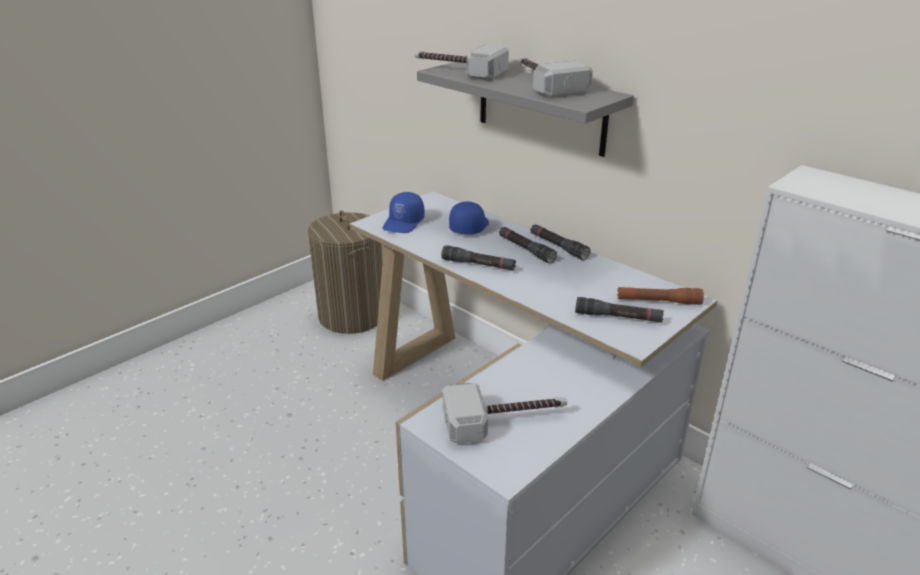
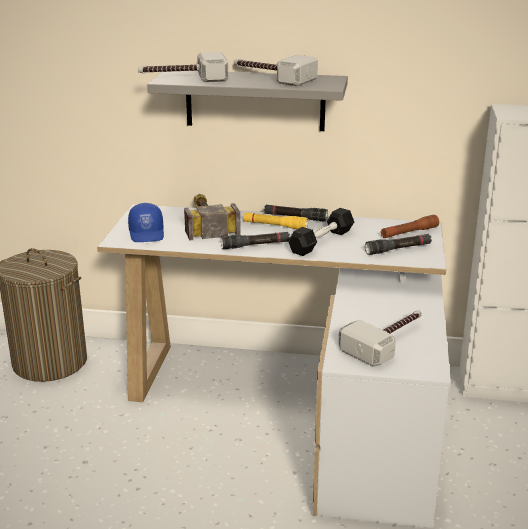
camera: 35 degrees left, 5 degrees down
blue cap [449,201,489,235] -> hammer [184,194,241,241]
black flashlight [499,227,557,263] -> yellow flashlight [243,212,308,229]
none -> black dumbbell [288,208,354,256]

